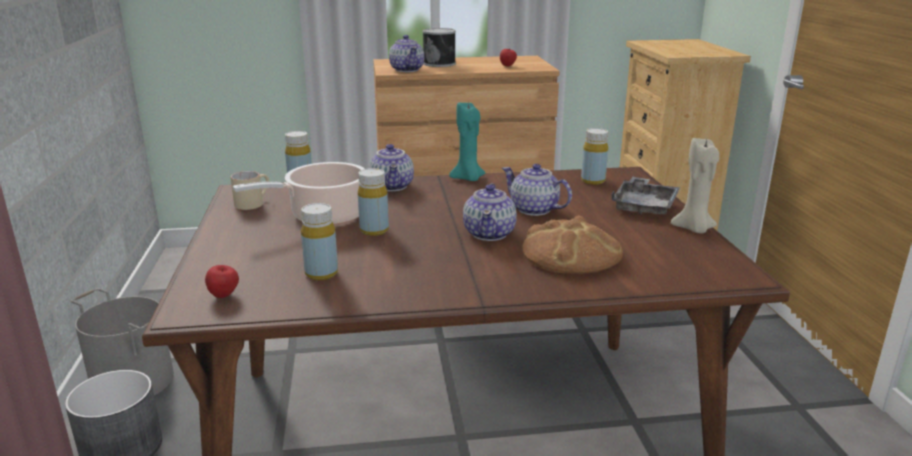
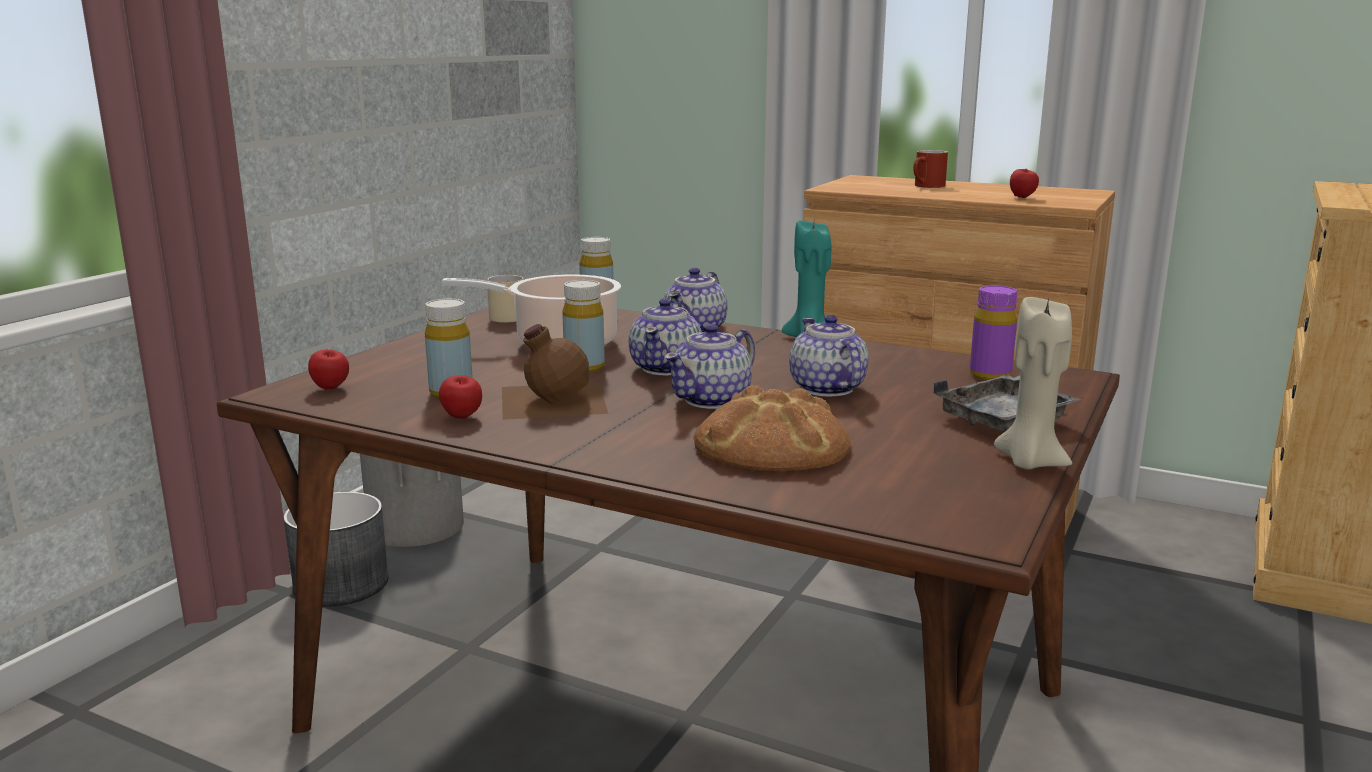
camera: 35 degrees right, 5 degrees down
teapot [389,35,424,72] -> teapot moved to [629,298,702,376]
can [423,28,456,67] -> red mug [913,150,948,188]
yellow bottle [581,128,608,185] -> purple bottle [970,286,1017,380]
none -> apple [439,375,482,419]
none -> brown bottle [502,324,608,420]

